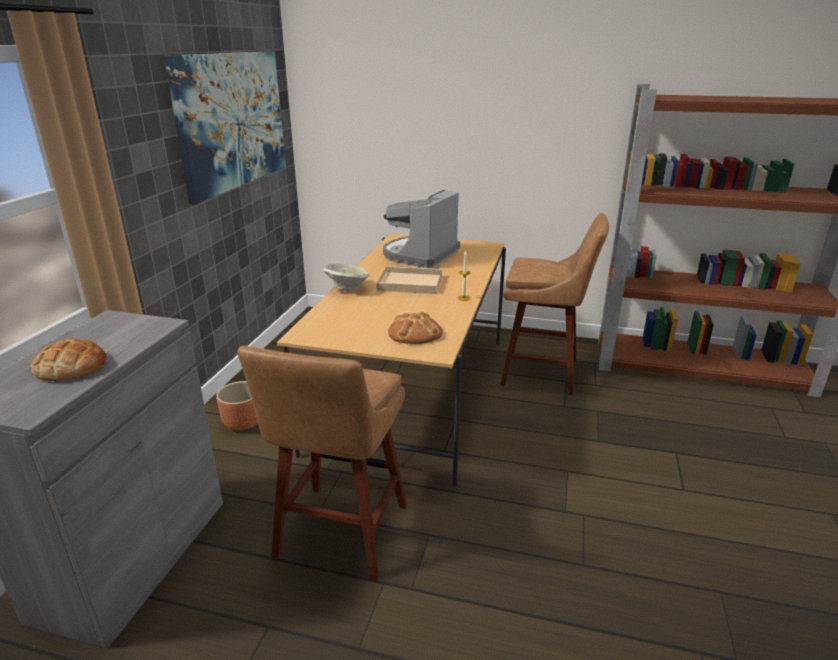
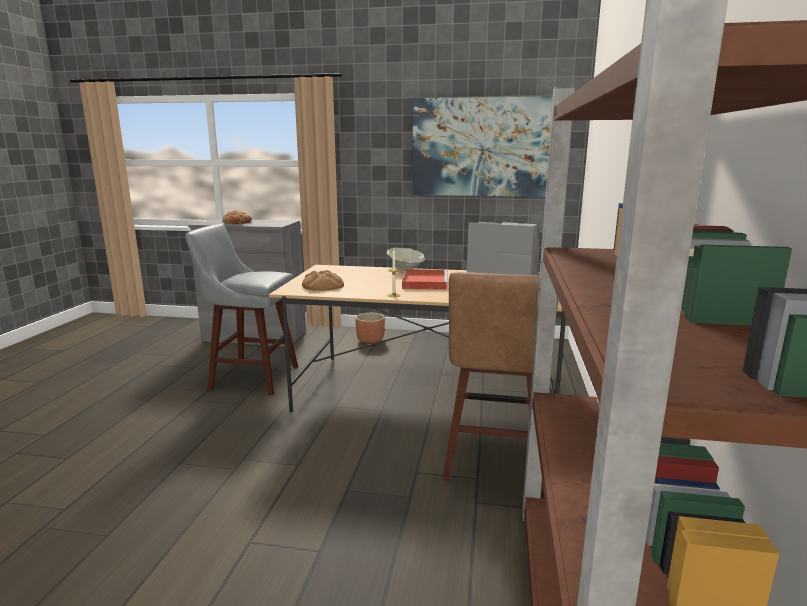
camera: 85 degrees right, 10 degrees down
brown stool [237,346,407,581] -> grey stool [185,224,298,395]
beige tray [377,266,442,294] -> red tray [402,269,448,290]

